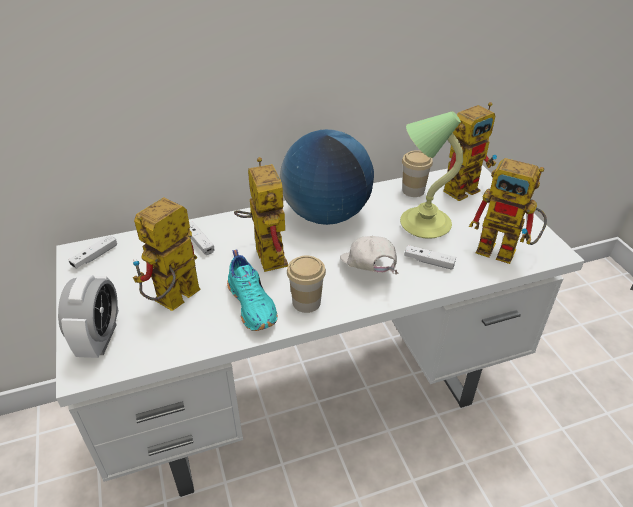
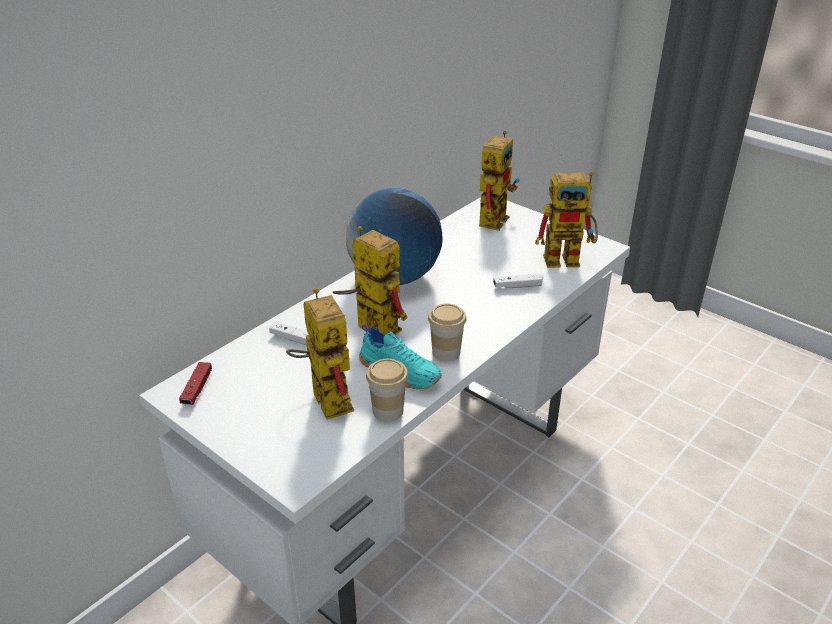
camera: 30 degrees left, 5 degrees down
alarm clock [58,275,119,358] -> none
white game controller [68,235,117,268] -> red game controller [179,362,212,405]
toy robot [133,197,200,311] -> toy robot turned 150 degrees clockwise [286,288,354,420]
white cap [340,236,399,275] -> none
table lamp [400,111,463,239] -> none
cup [402,150,433,197] -> cup moved to [366,358,408,422]

